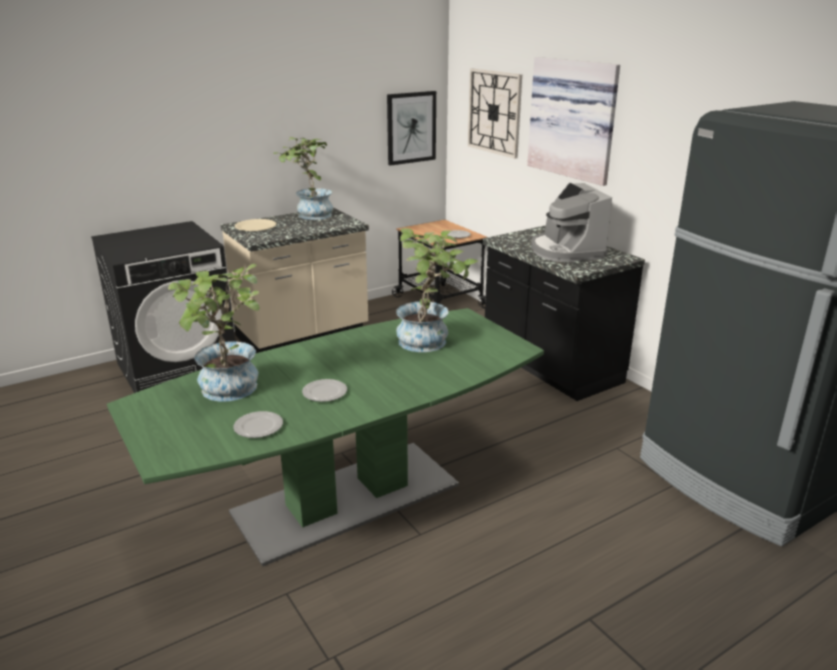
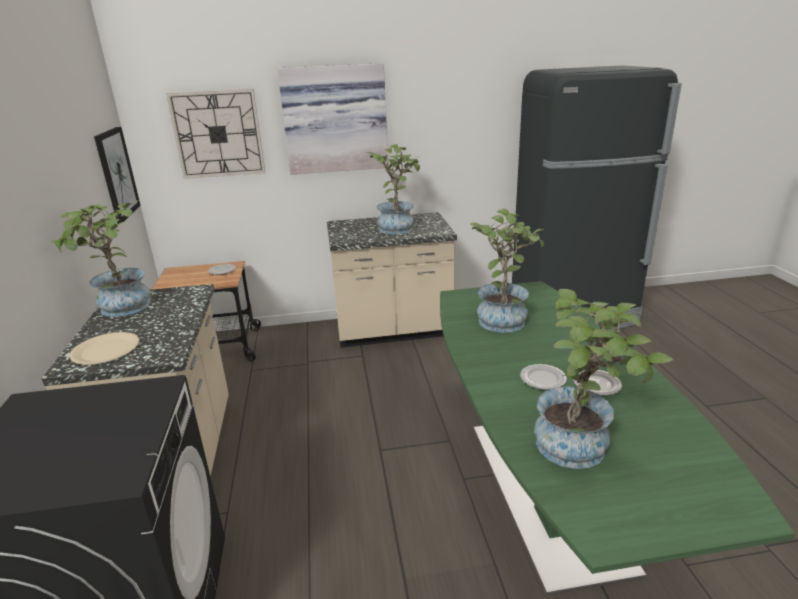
camera: 65 degrees left, 0 degrees up
plate [233,411,283,438] -> plate moved to [520,364,567,390]
black counter [483,225,645,401] -> beige counter [327,212,457,348]
coffee machine [531,183,612,262] -> potted plant [366,144,421,234]

